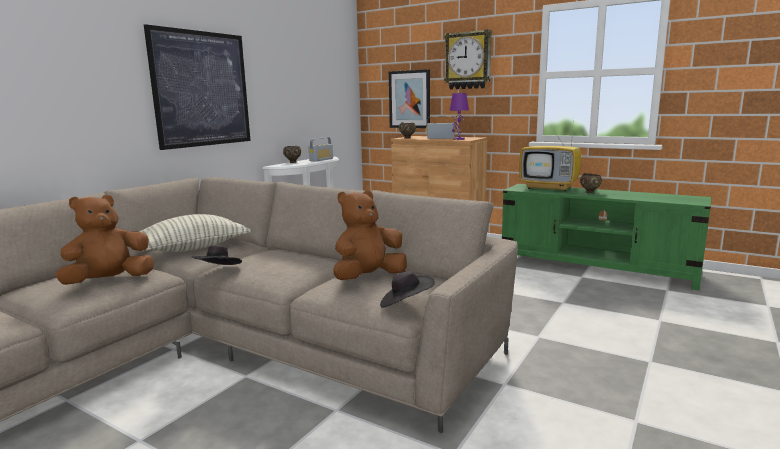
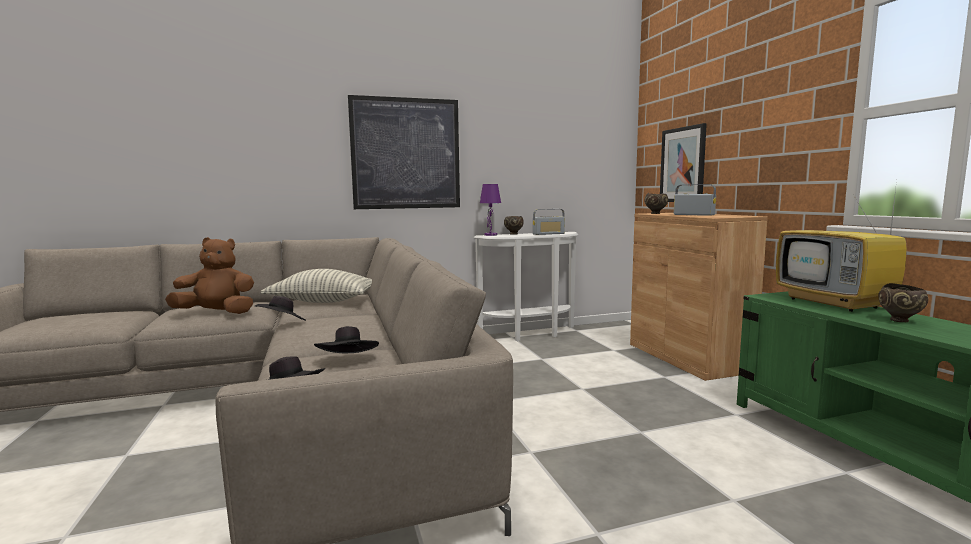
camera: 40 degrees right, 5 degrees down
brown plush toy [333,190,407,280] -> black hat [314,326,379,353]
wall clock [444,30,492,89] -> none
purple table lamp [450,93,469,140] -> purple table lamp moved to [480,184,501,236]

